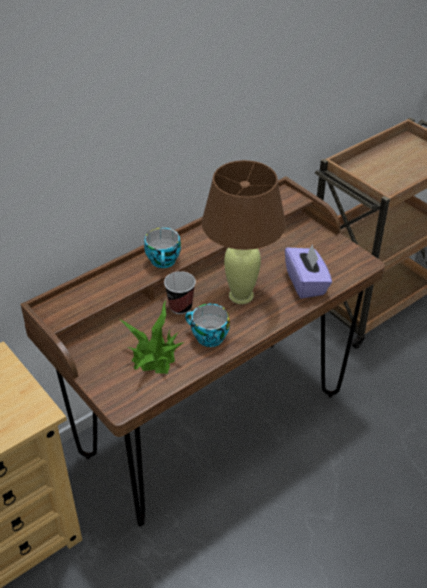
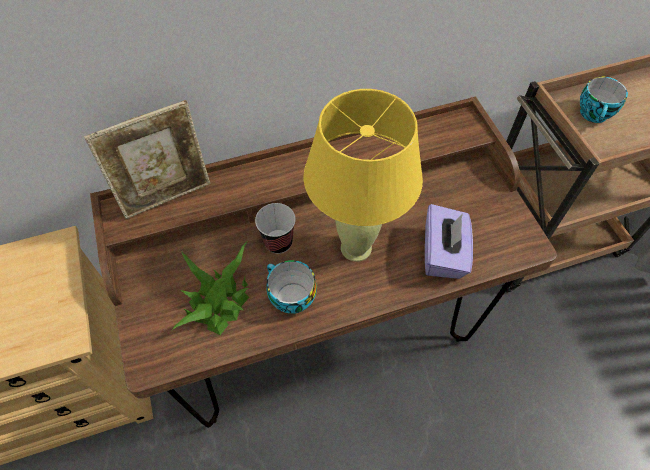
camera: 20 degrees right, 15 degrees up
cup [144,228,181,268] -> cup moved to [580,76,628,123]
brown table lamp [201,160,286,304] -> yellow table lamp [303,89,423,262]
none -> picture frame [84,100,211,219]

